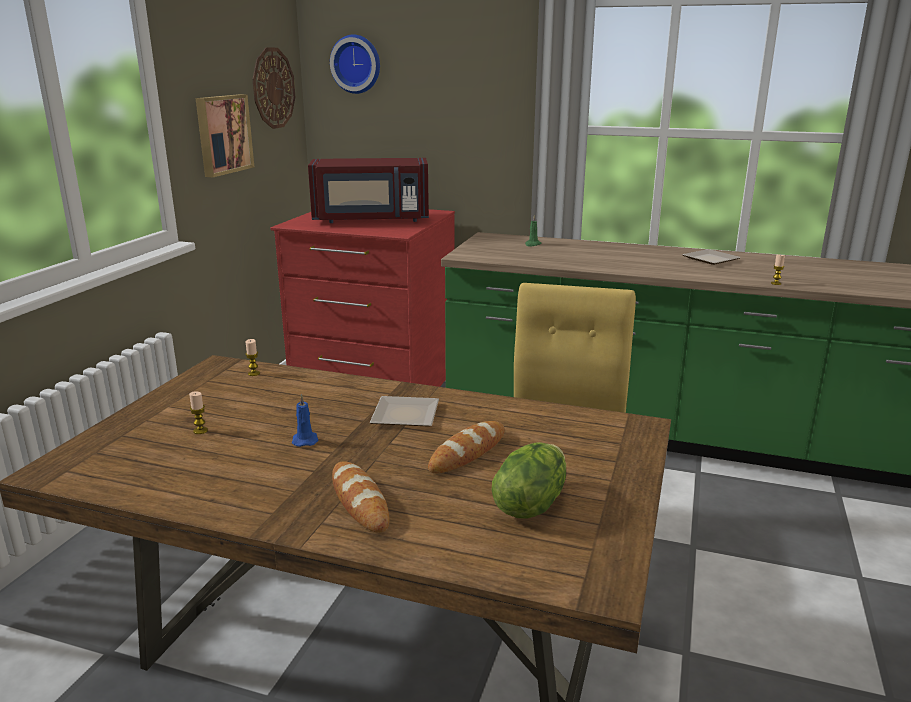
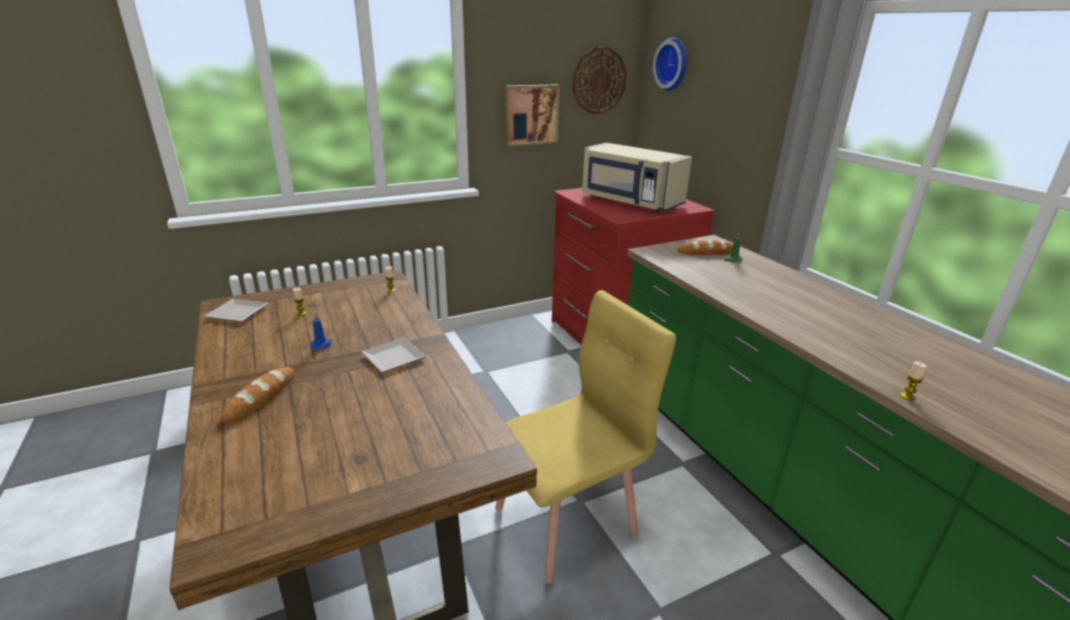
camera: 45 degrees right, 5 degrees up
red microwave [308,158,429,223] -> beige microwave [582,143,692,212]
bread [428,421,505,473] -> bread moved to [677,240,733,255]
lettuce [492,442,566,519] -> none
plate [682,249,741,265] -> plate moved to [204,298,269,322]

